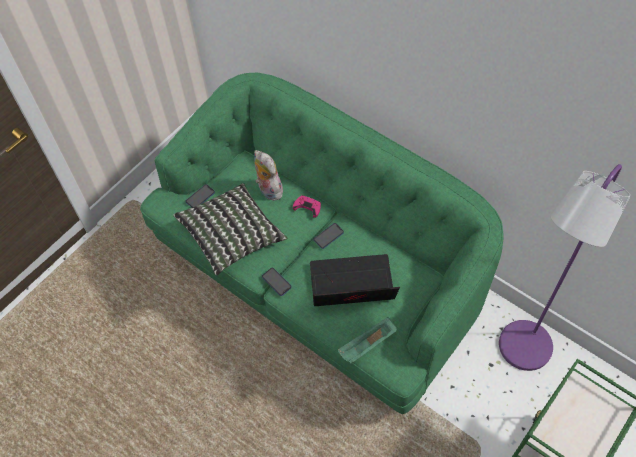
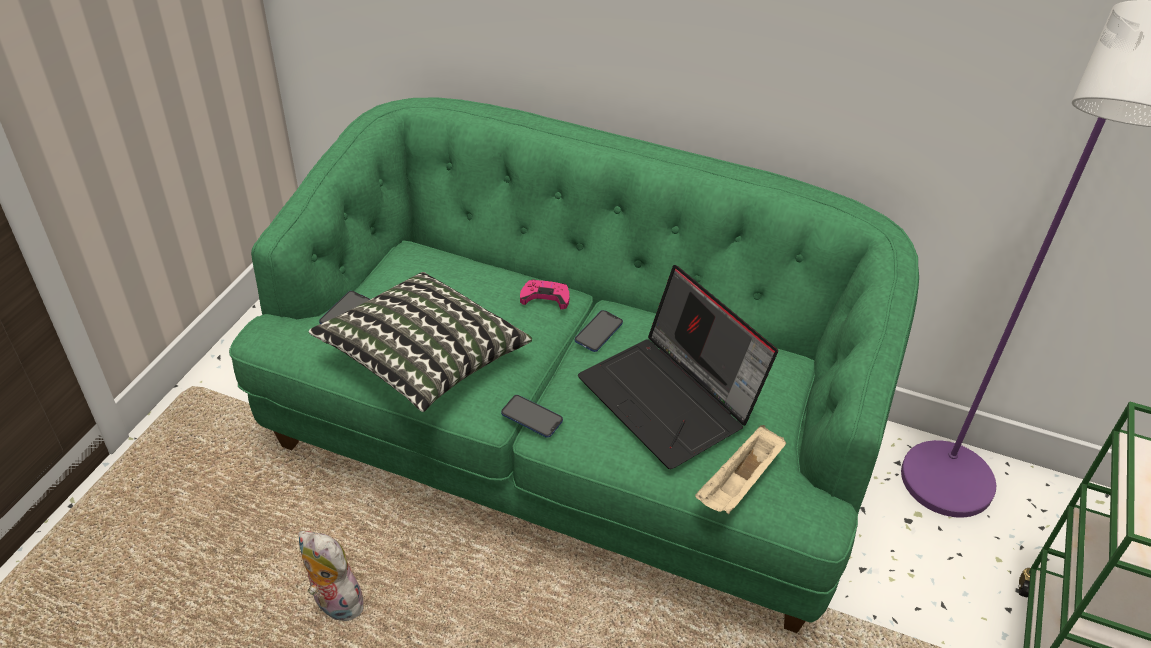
camera: 20 degrees left, 15 degrees down
plush toy [254,150,283,201] -> plush toy moved to [298,531,368,621]
laptop [310,254,400,306] -> laptop turned 105 degrees counterclockwise [578,265,778,469]
green tray [338,317,397,364] -> beige tray [695,425,786,514]

